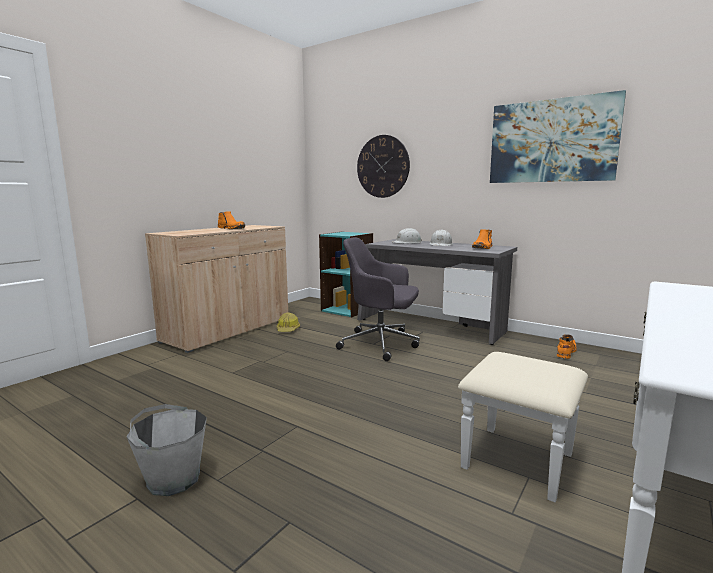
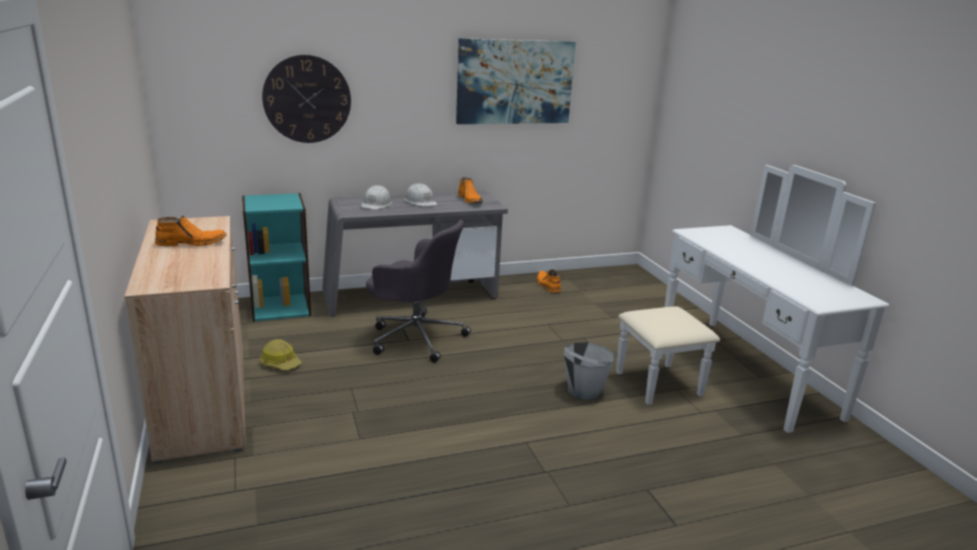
camera: 55 degrees left, 10 degrees up
grey bucket [127,404,207,496] -> grey bucket moved to [564,342,614,400]
grey office chair [336,238,420,361] -> grey office chair turned 120 degrees counterclockwise [366,220,471,363]

